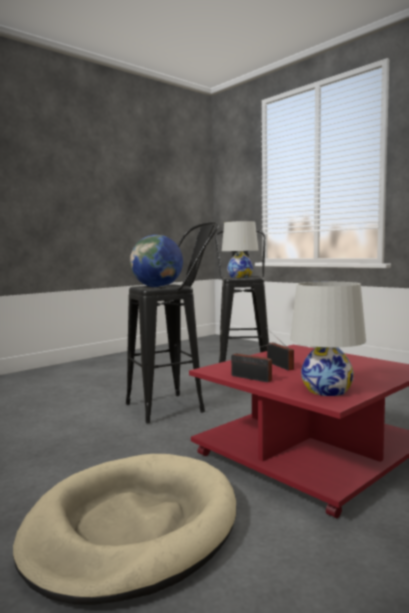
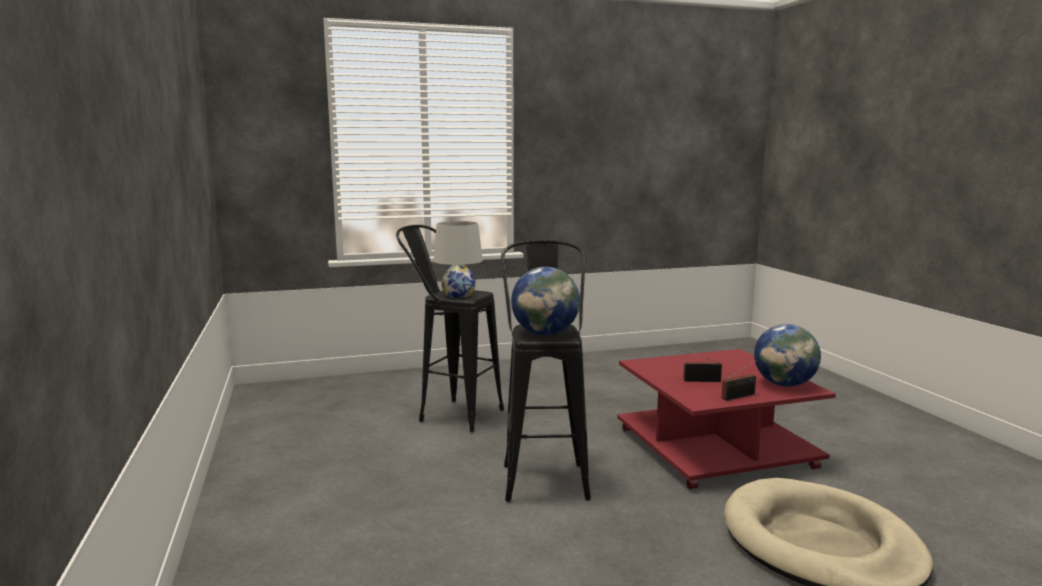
camera: 65 degrees left, 5 degrees up
white table lamp [290,282,366,396] -> globe [754,324,821,387]

